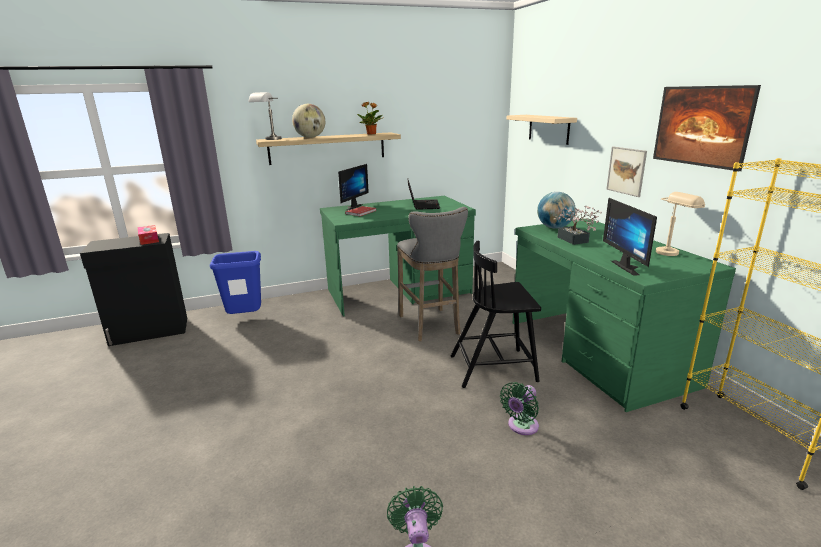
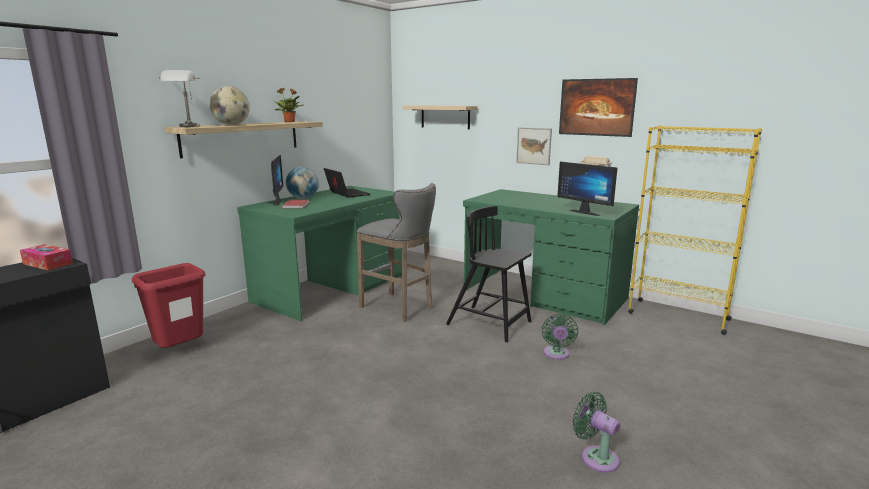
camera: 35 degrees left, 5 degrees down
blue trash can [210,251,261,314] -> red trash can [131,263,206,348]
black chair [451,241,541,388] -> black chair turned 75 degrees clockwise [446,206,531,342]
globe [537,192,576,229] -> globe moved to [286,167,319,199]
potted plant [554,206,602,245] -> none

